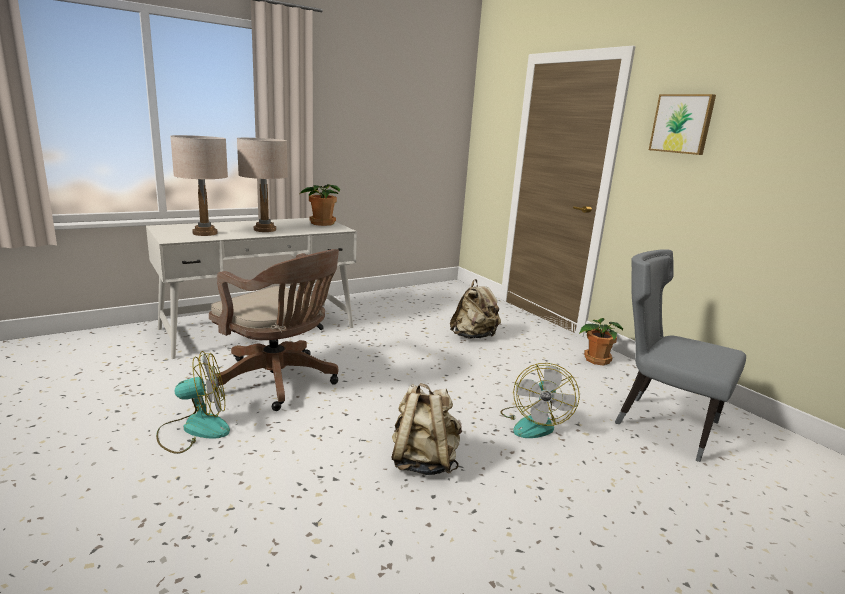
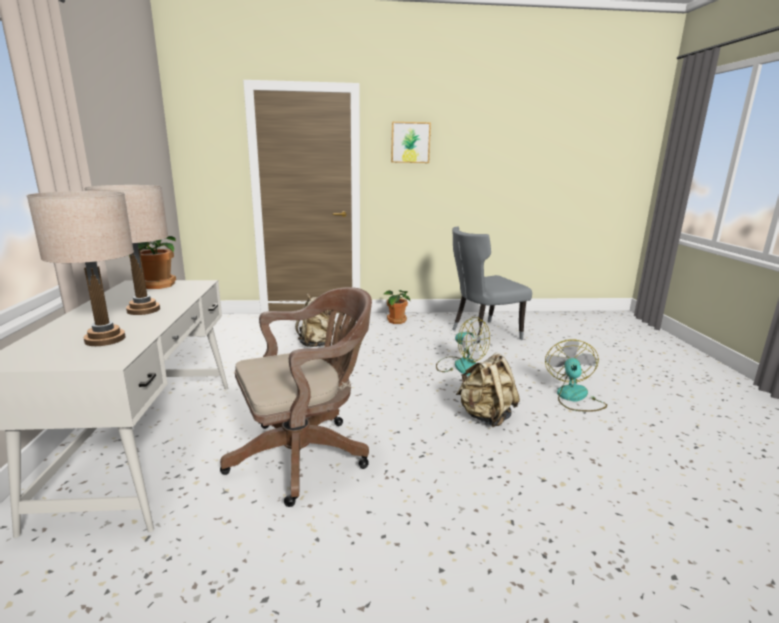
camera: 60 degrees left, 0 degrees up
fan [156,351,230,454] -> fan moved to [545,339,607,412]

